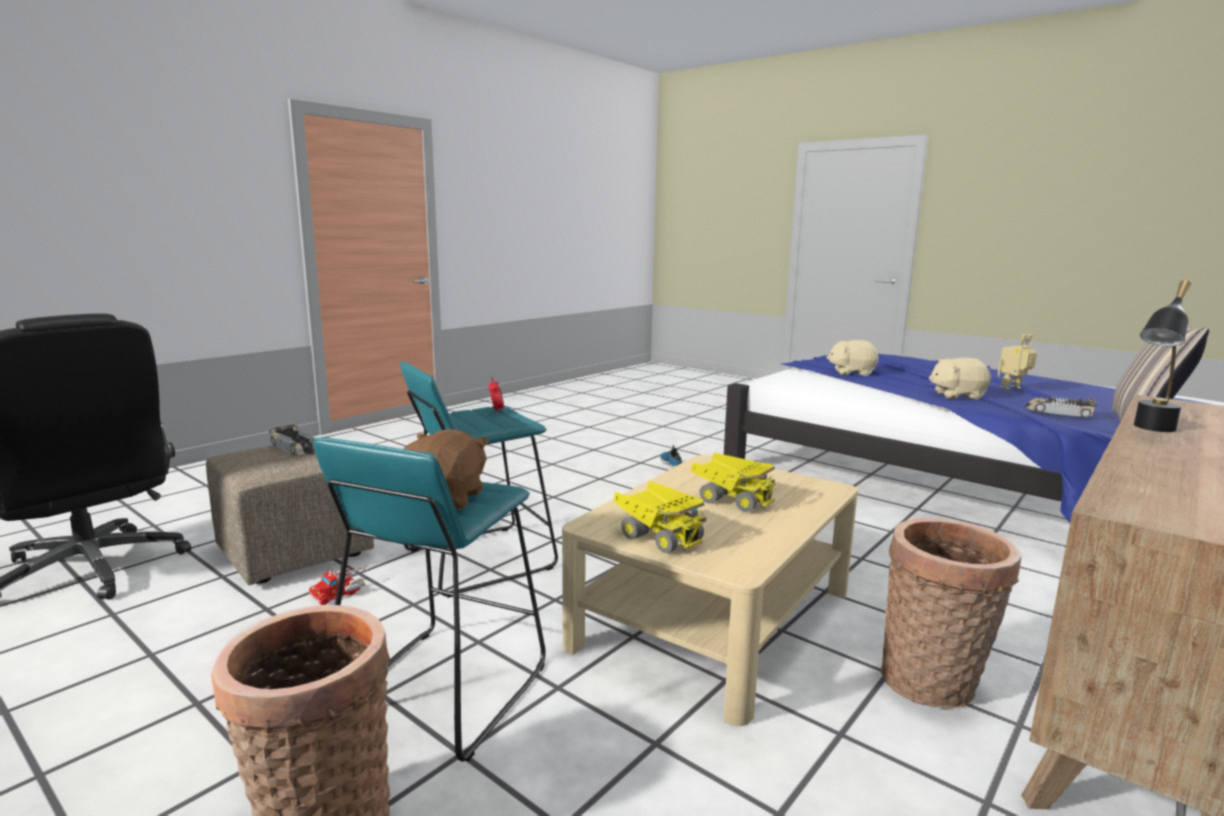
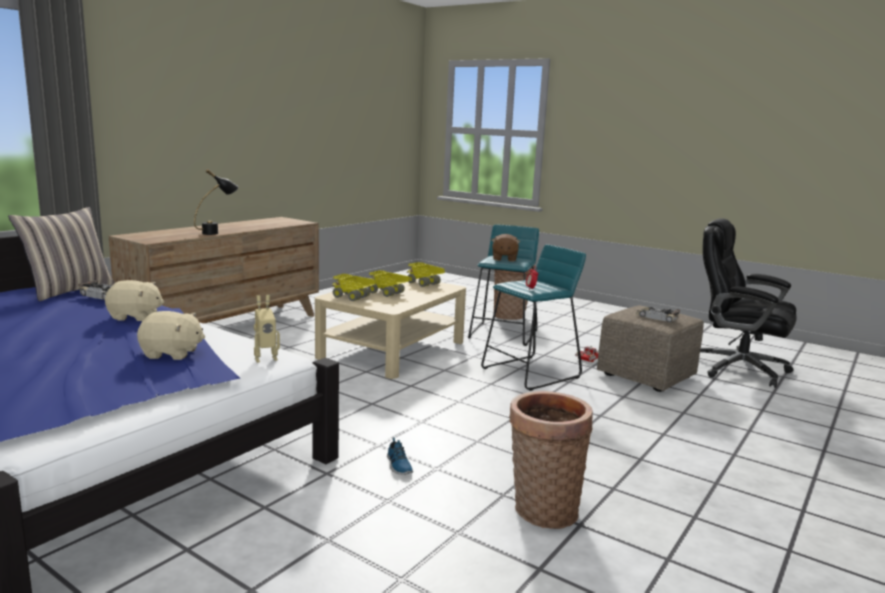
camera: 175 degrees right, 0 degrees up
basket [881,518,1022,709] -> basket moved to [509,391,593,529]
toy robot [998,334,1037,390] -> toy robot moved to [254,295,280,363]
none -> toy truck [332,274,375,301]

